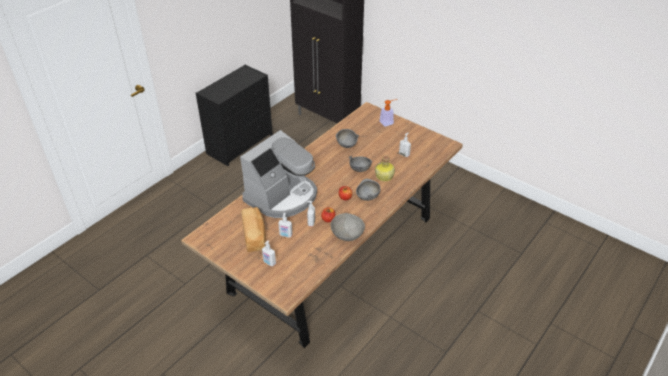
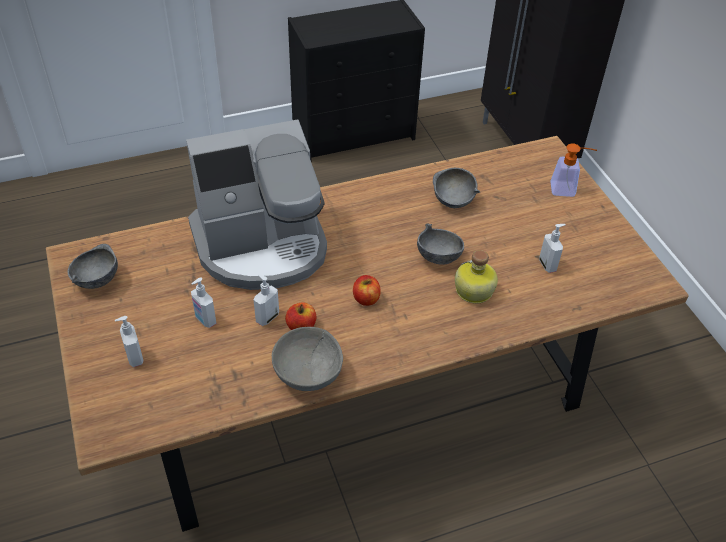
camera: 30 degrees right, 5 degrees up
bread [241,207,266,252] -> none
grey bowl [356,179,380,201] -> grey bowl moved to [68,244,118,289]

